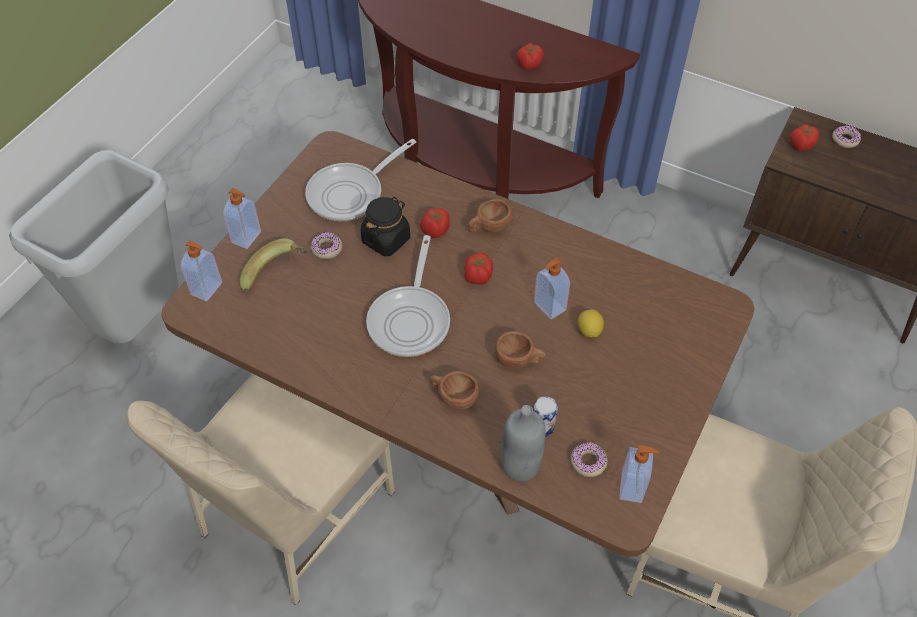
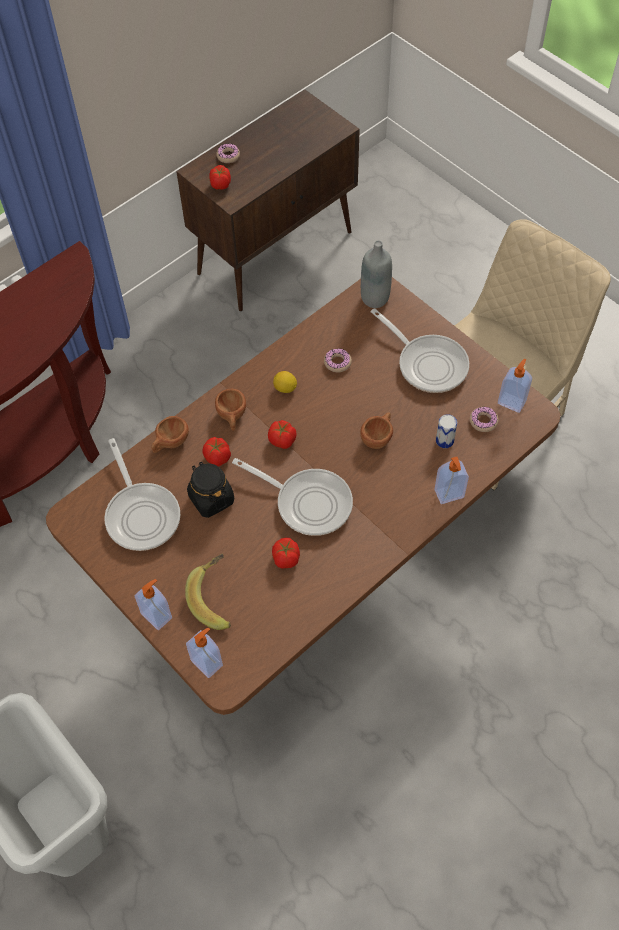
camera: 70 degrees left, 5 degrees up
beige chair [127,374,395,605] -> none
donut [311,232,342,259] -> donut moved to [324,348,352,372]
brown cup [430,371,479,410] -> brown cup moved to [151,416,189,453]
grey bottle [501,405,545,481] -> grey bottle moved to [361,241,392,308]
tomato [517,43,544,70] -> tomato moved to [272,538,300,569]
soap dispenser [534,258,570,320] -> soap dispenser moved to [434,457,469,504]
lemon [578,310,604,337] -> lemon moved to [273,371,297,393]
none -> frying pan [370,308,469,393]

